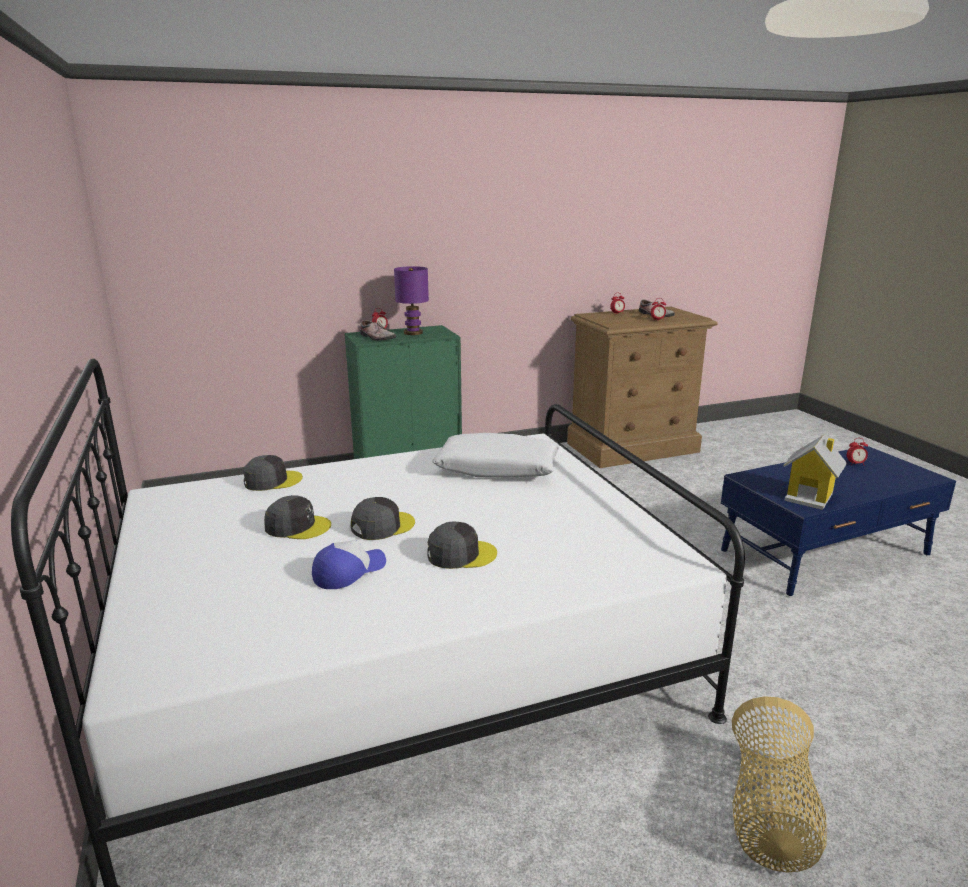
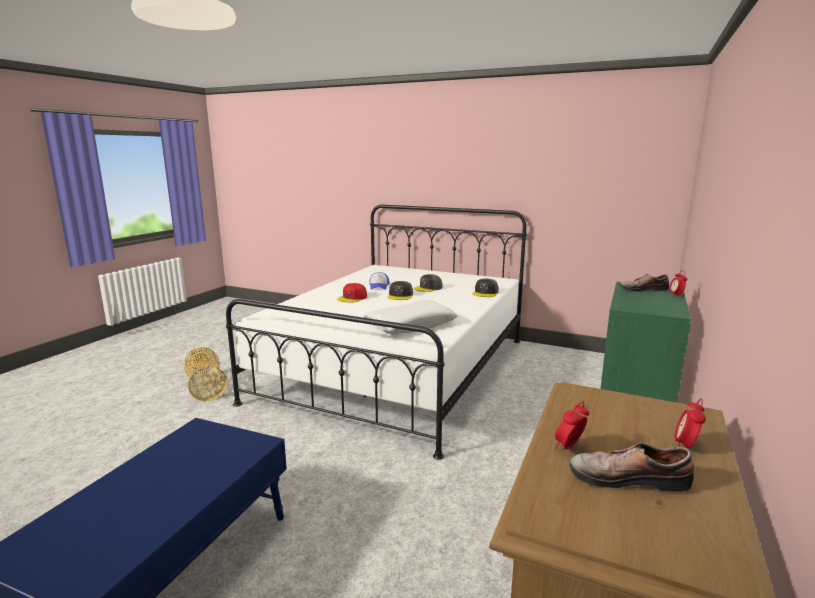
camera: 135 degrees right, 5 degrees down
purple table lamp [394,266,429,335] -> none
grey cap [427,521,497,569] -> red cap [337,283,367,302]
toy house [783,435,847,510] -> none
alarm clock [847,438,868,466] -> none

